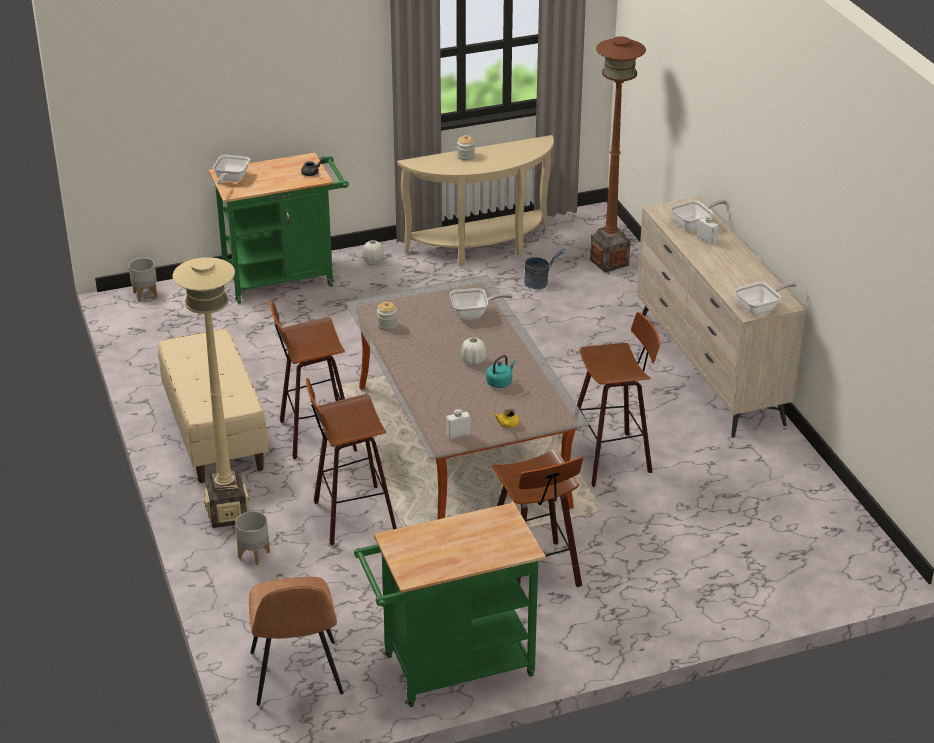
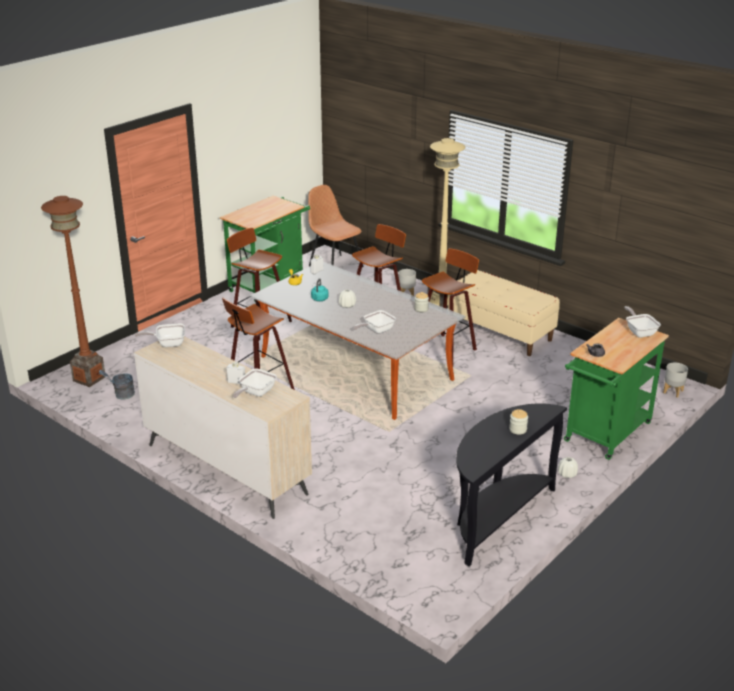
camera: 150 degrees right, 5 degrees down
beige console table [397,135,554,266] -> black console table [456,403,567,566]
grey bucket [524,249,565,290] -> grey bucket moved to [99,370,135,400]
brown floor lamp [590,36,646,273] -> brown floor lamp moved to [41,196,105,387]
frying pan [735,282,797,315] -> frying pan turned 45 degrees clockwise [135,323,185,347]

